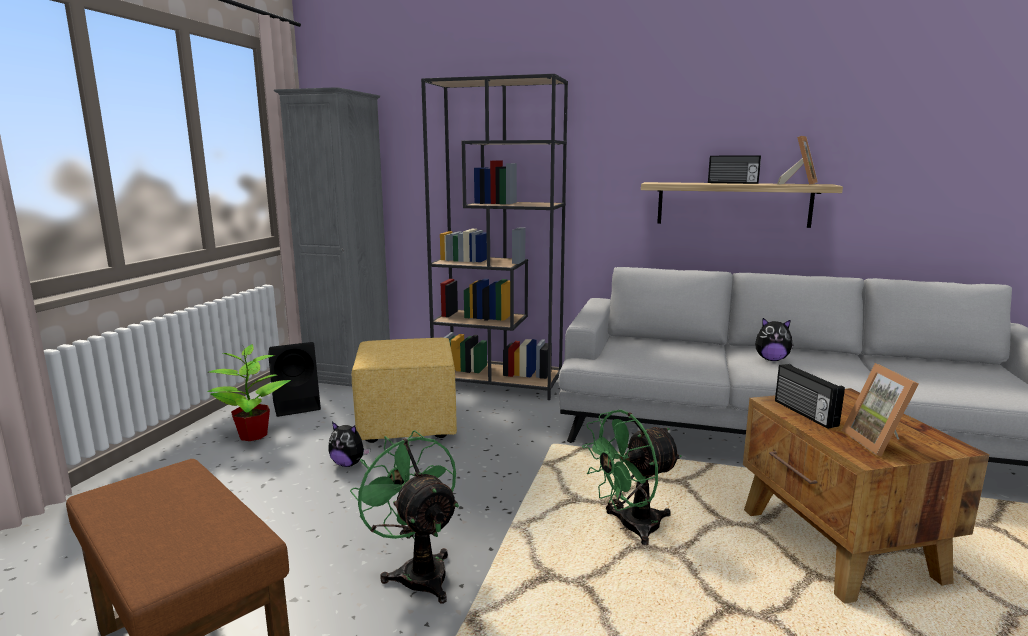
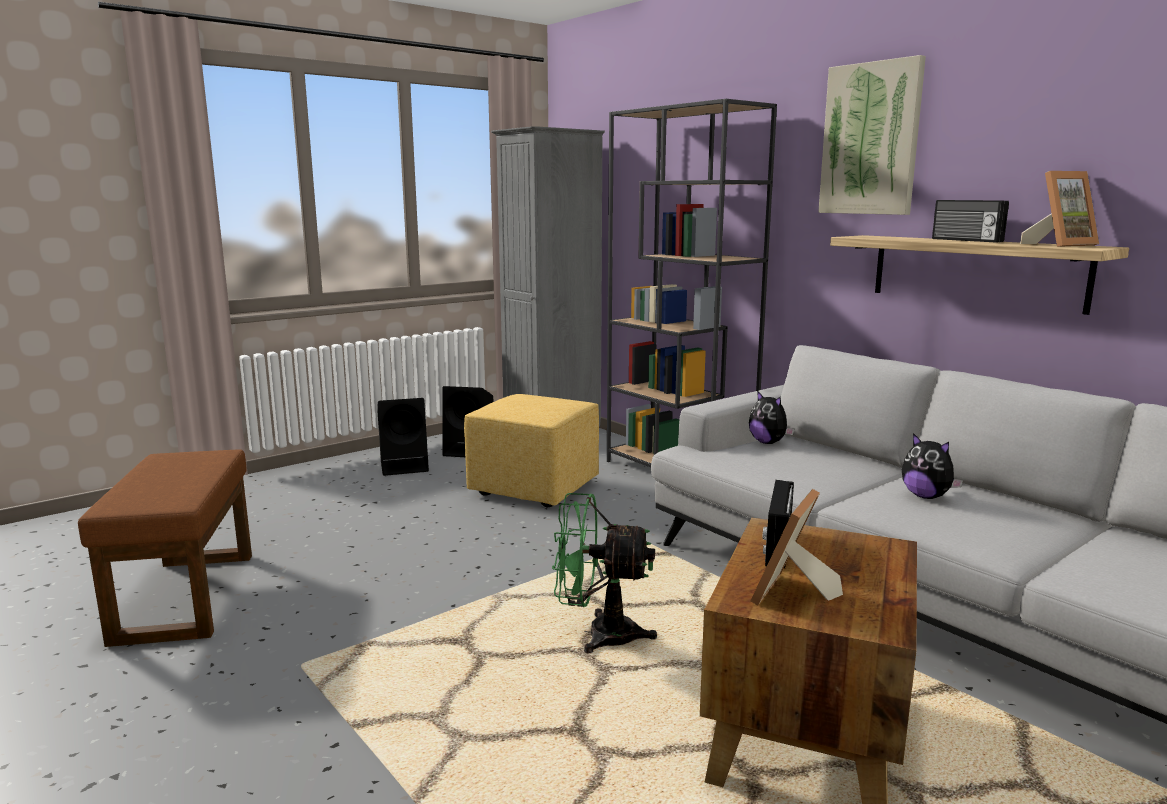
camera: 35 degrees right, 0 degrees up
potted plant [207,344,291,441] -> black speaker [377,398,429,476]
plush toy [328,422,370,467] -> plush toy moved to [749,391,794,444]
green fan [350,430,459,603] -> none
none -> picture [818,55,926,215]

